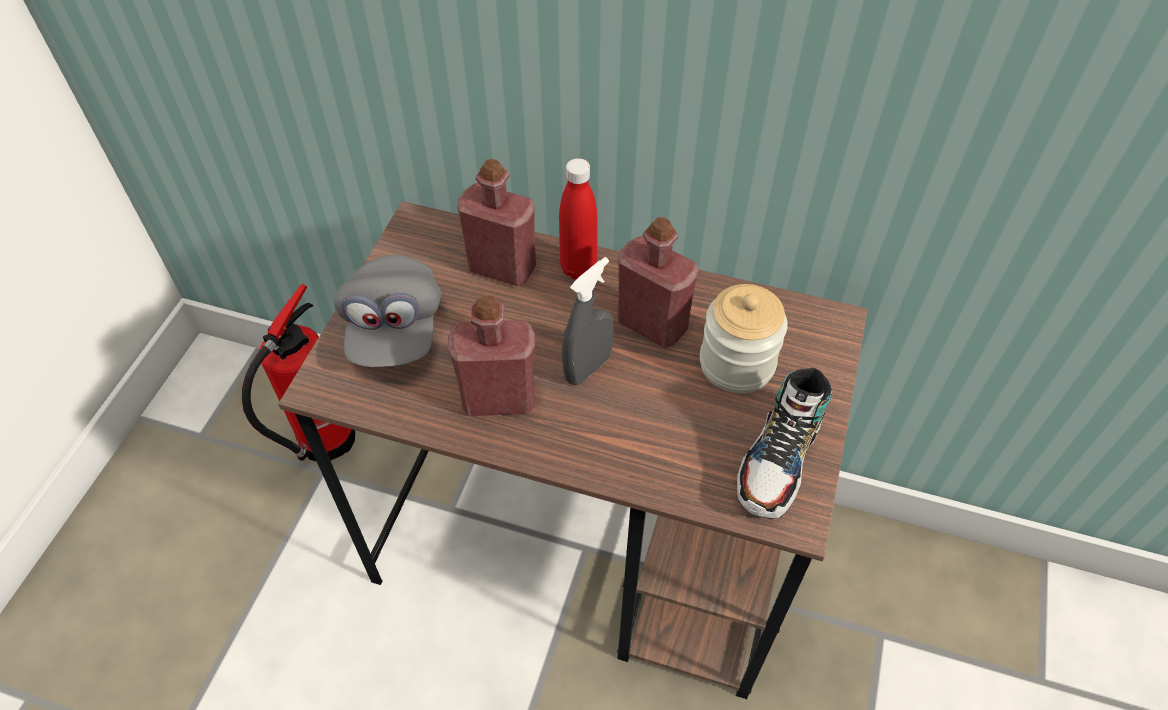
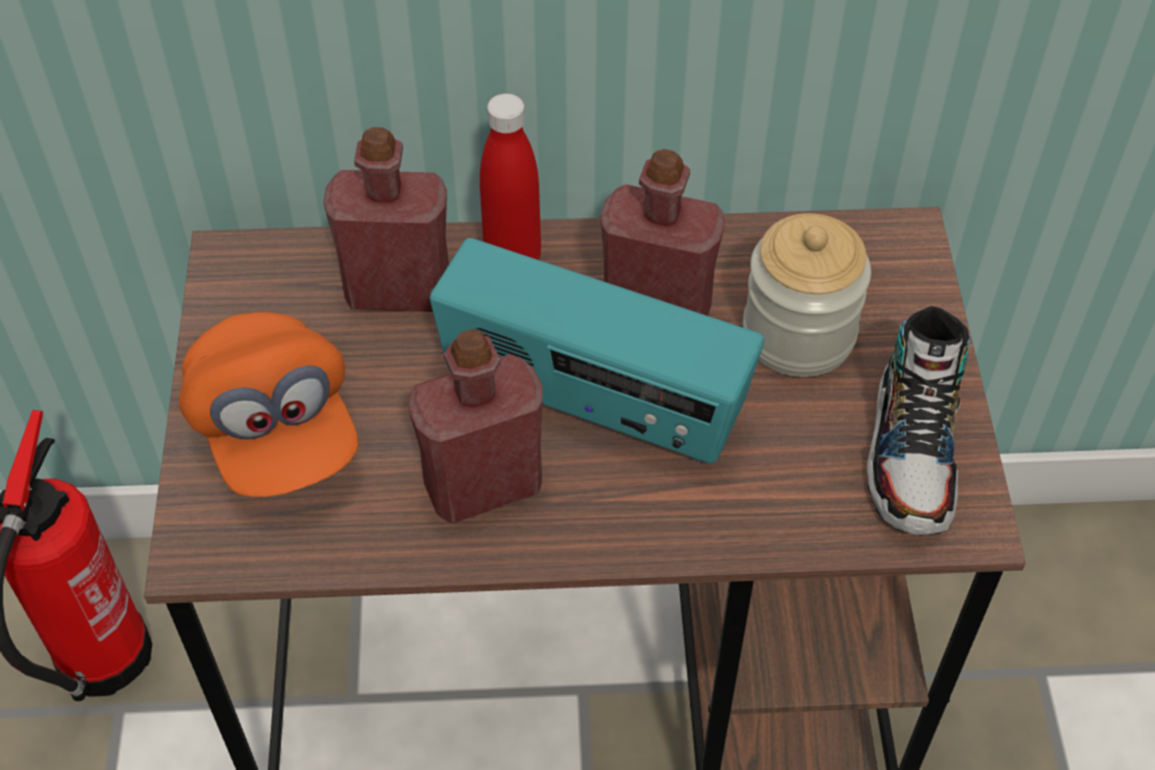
camera: 20 degrees left, 0 degrees up
grey cap [334,255,441,367] -> orange cap [179,312,359,497]
grey spray bottle [562,257,613,385] -> radio [430,238,764,463]

